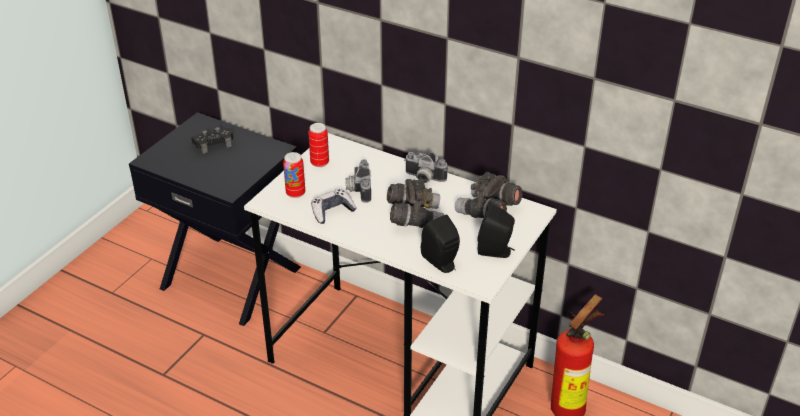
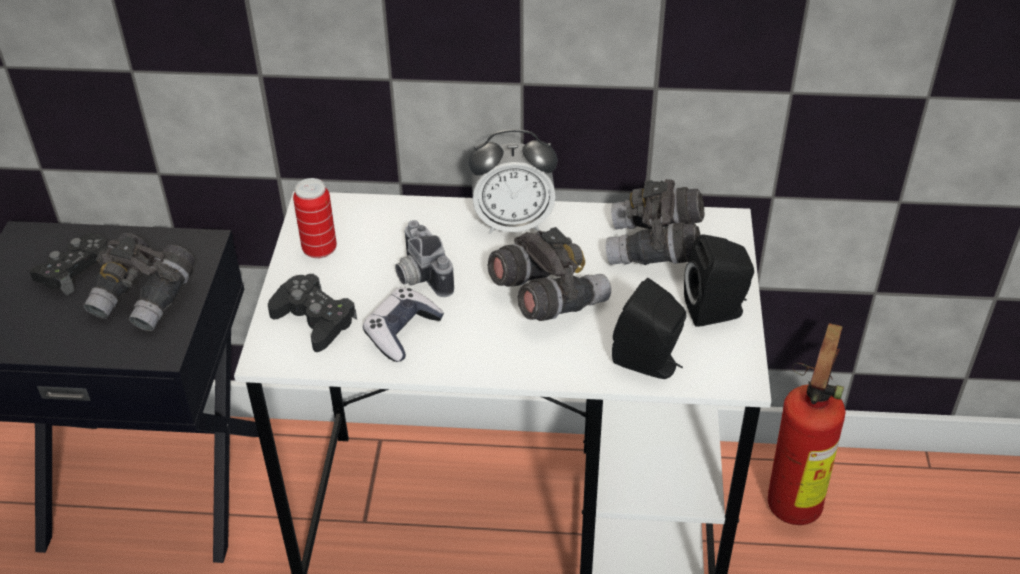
camera: 25 degrees left, 5 degrees up
can [283,152,305,198] -> black game controller [268,274,357,352]
camera [404,152,448,183] -> alarm clock [468,129,558,234]
none -> grey binoculars [83,233,195,331]

